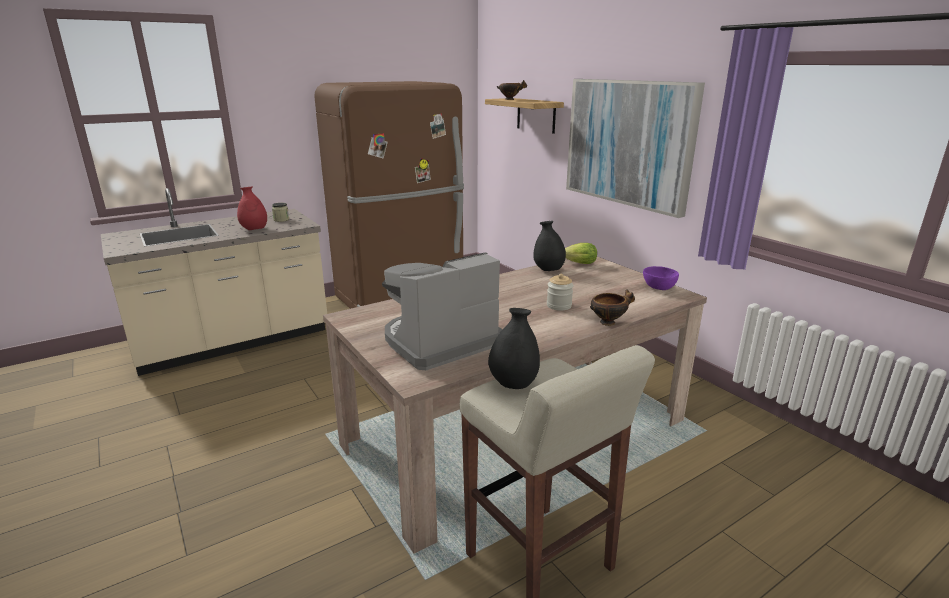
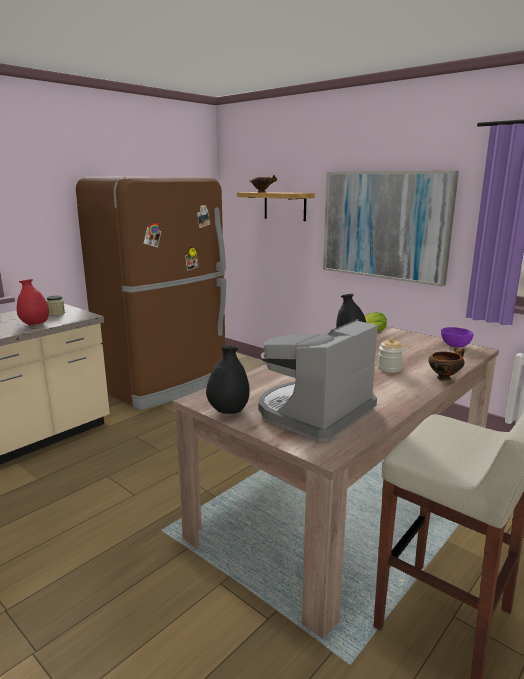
camera: 15 degrees left, 5 degrees down
black vase [488,308,540,389] -> black vase moved to [206,346,250,414]

